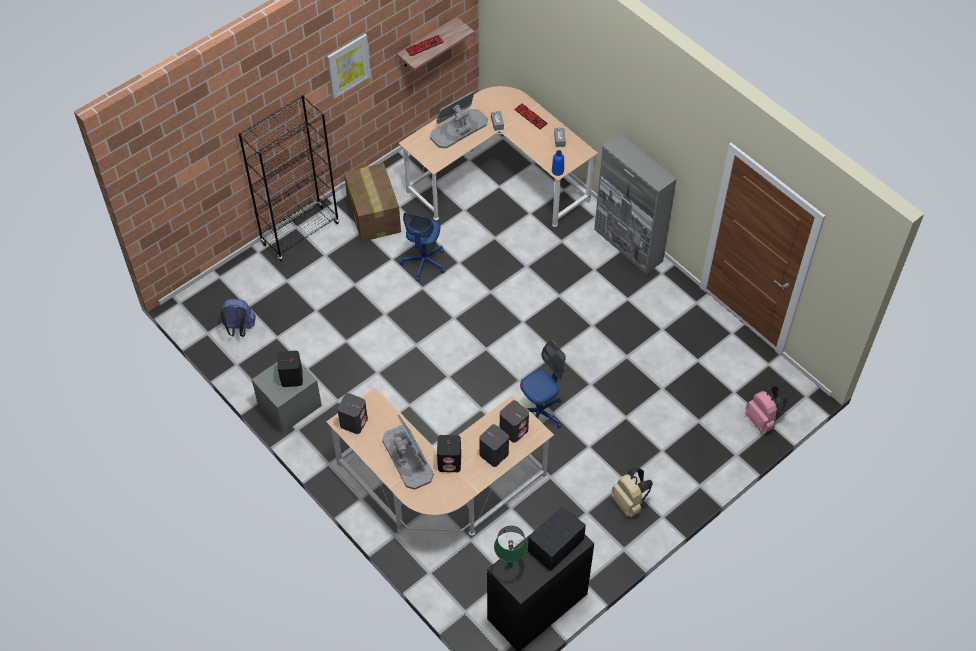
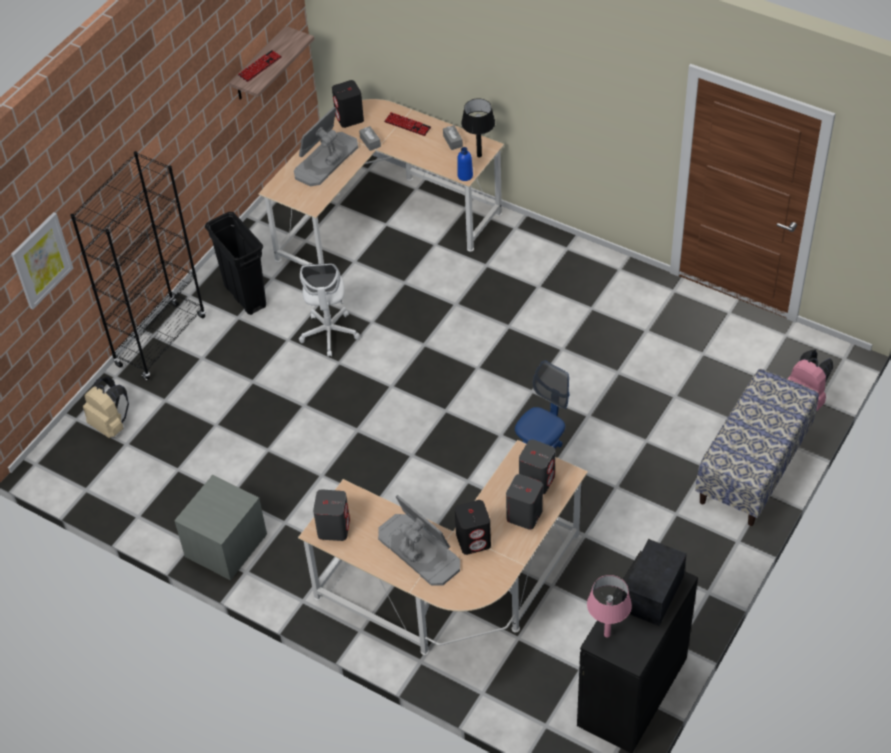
camera: 15 degrees left, 5 degrees down
blue backpack [220,299,256,337] -> none
black speaker [277,351,303,387] -> black speaker moved to [332,80,364,128]
picture [327,34,371,99] -> picture moved to [11,212,73,310]
cardboard box [344,163,401,242] -> black trash can [205,212,266,315]
blue office chair [400,213,446,282] -> white office chair [299,263,360,357]
green table lamp [494,526,528,568] -> pink table lamp [587,575,632,638]
grey cabinet [594,133,677,274] -> none
beige backpack [611,468,653,517] -> beige backpack moved to [83,376,129,438]
none -> black table lamp [461,99,495,158]
none -> bench [695,369,819,526]

